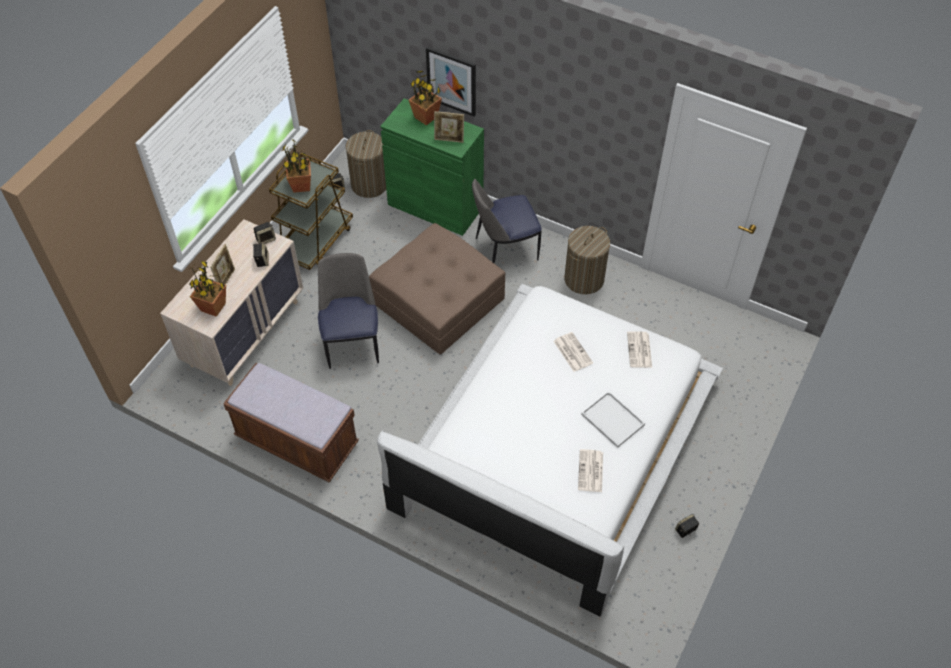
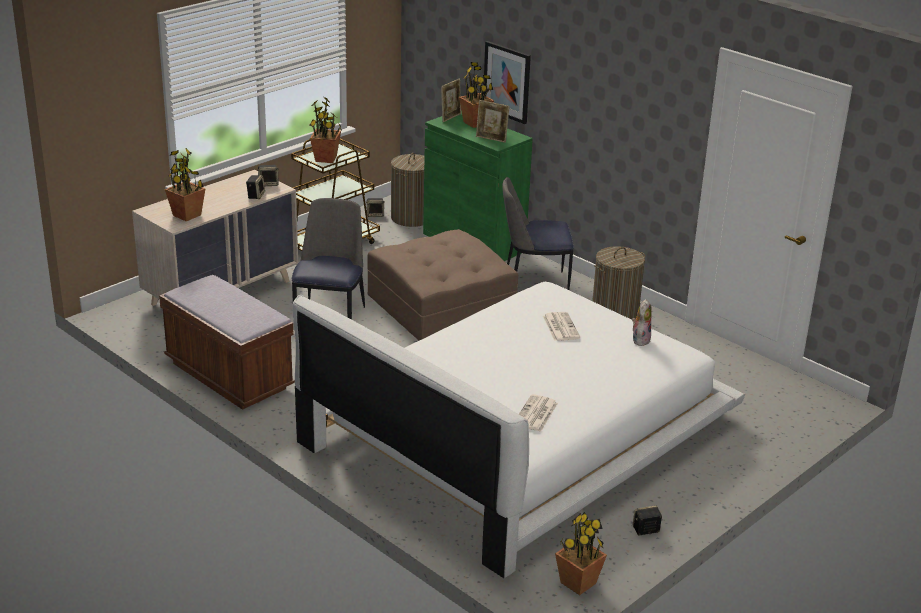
camera: 15 degrees right, 25 degrees down
picture frame [210,244,235,285] -> picture frame moved to [441,79,461,122]
white tray [581,391,645,448] -> none
newspaper [627,331,652,368] -> plush toy [632,299,652,346]
none -> potted plant [555,512,607,595]

